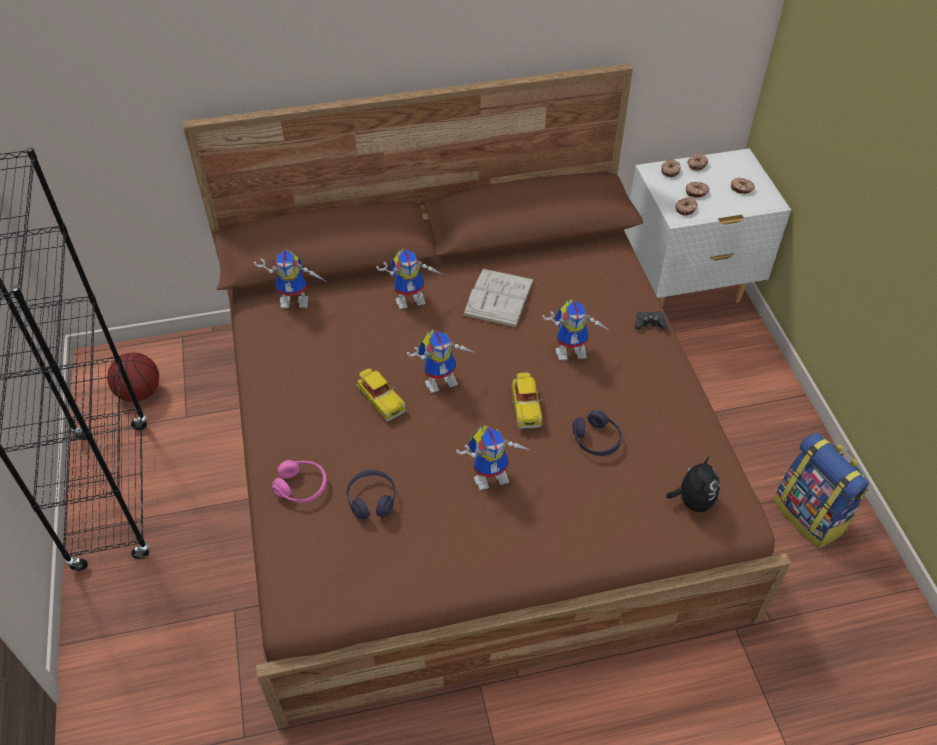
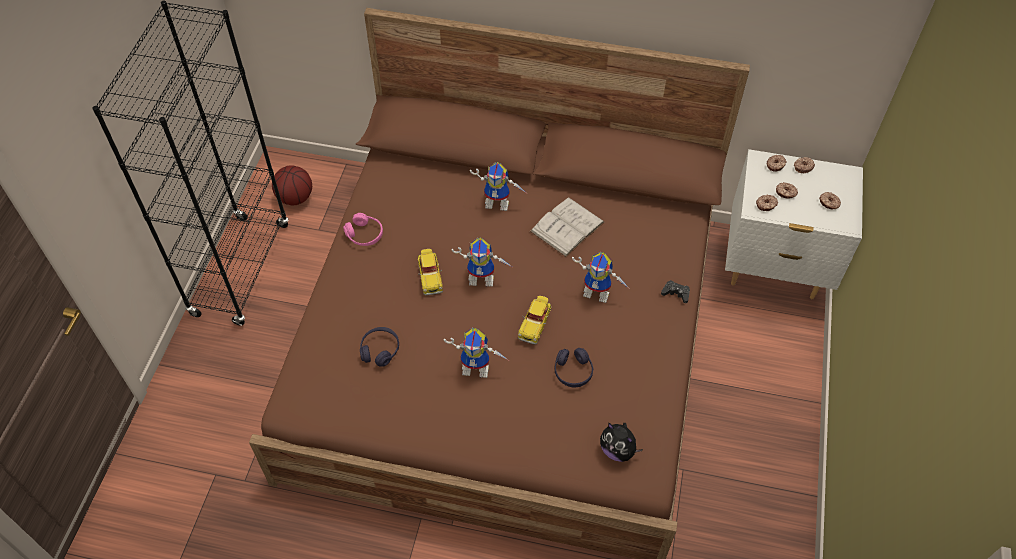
camera: 25 degrees right, 5 degrees up
toy robot [254,248,327,308] -> none
pink headphones [272,460,327,503] -> pink headphones moved to [343,213,383,246]
plush toy [666,456,720,512] -> plush toy turned 90 degrees clockwise [600,423,643,462]
backpack [773,432,869,548] -> none

